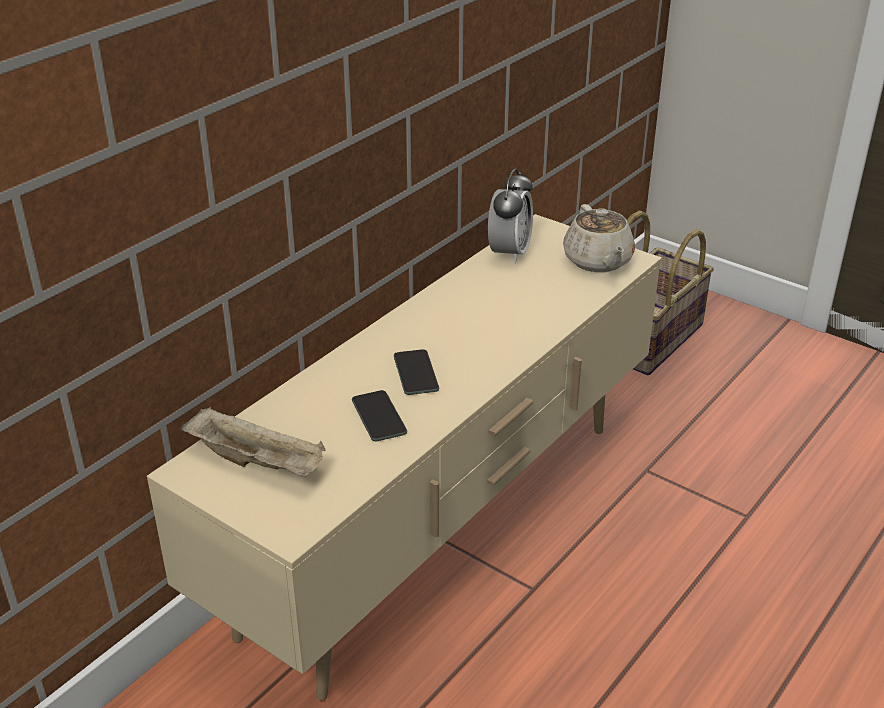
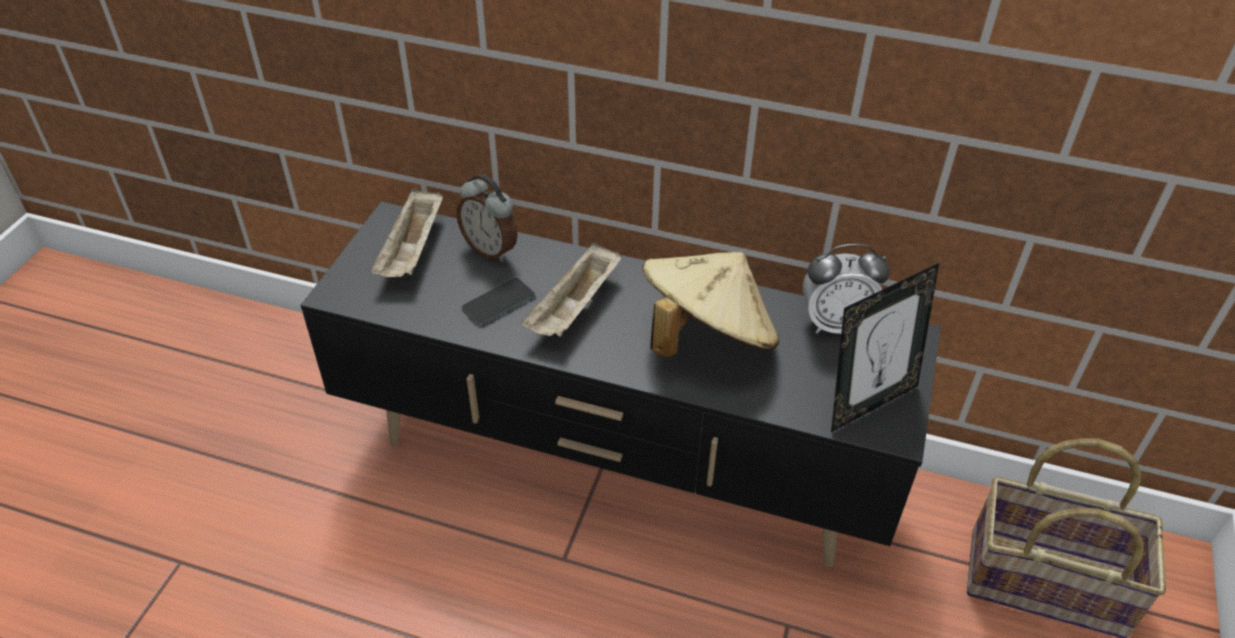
camera: 70 degrees right, 10 degrees up
beige tv stand [147,214,662,701] -> black tv stand [301,202,941,568]
phone [394,349,439,395] -> beige tray [522,242,622,337]
beige teapot [563,204,635,272] -> picture frame [831,263,939,432]
none -> alarm clock [456,174,518,262]
none -> beige hat [642,252,780,357]

